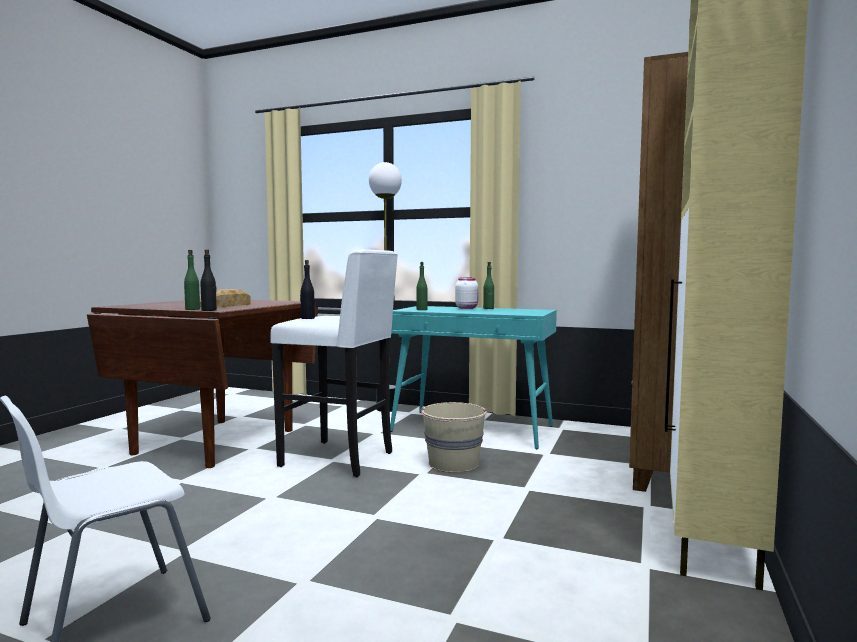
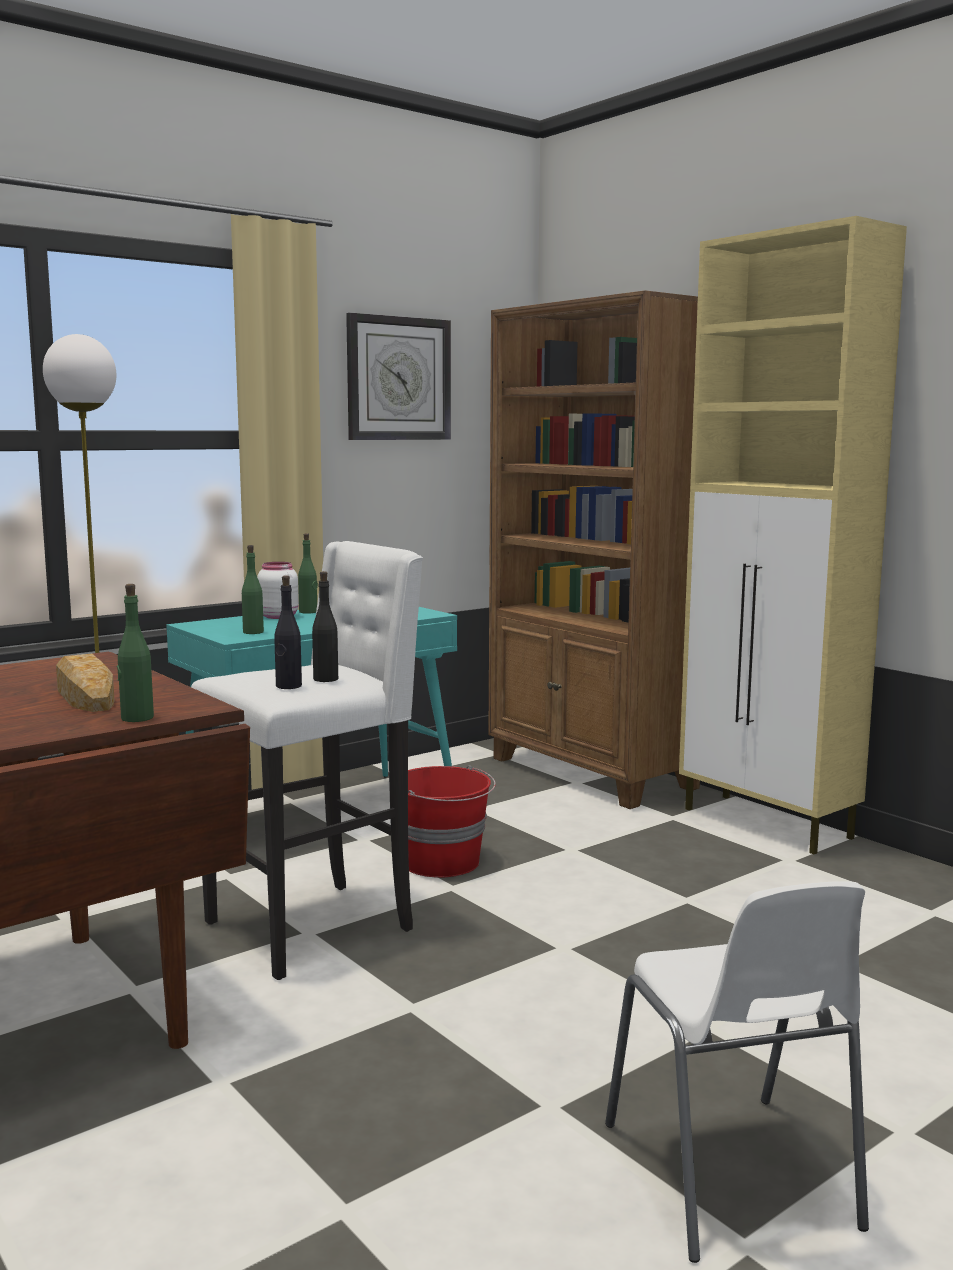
camera: 60 degrees left, 5 degrees up
black bottle [200,249,217,311] -> black bottle moved to [312,571,338,682]
beige bucket [420,402,487,472] -> red bucket [408,765,496,878]
none -> wall clock [346,313,451,440]

